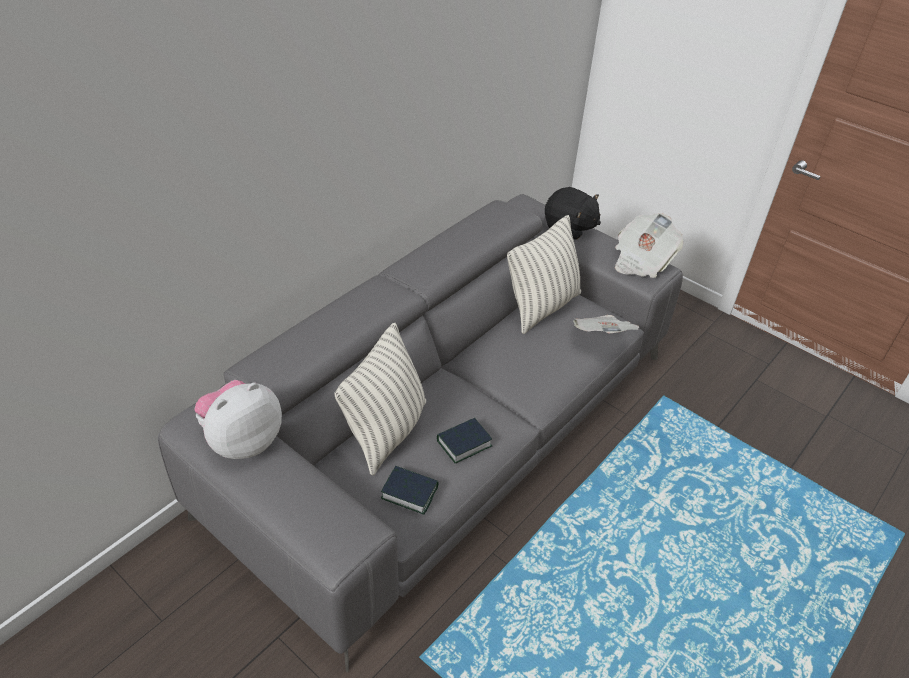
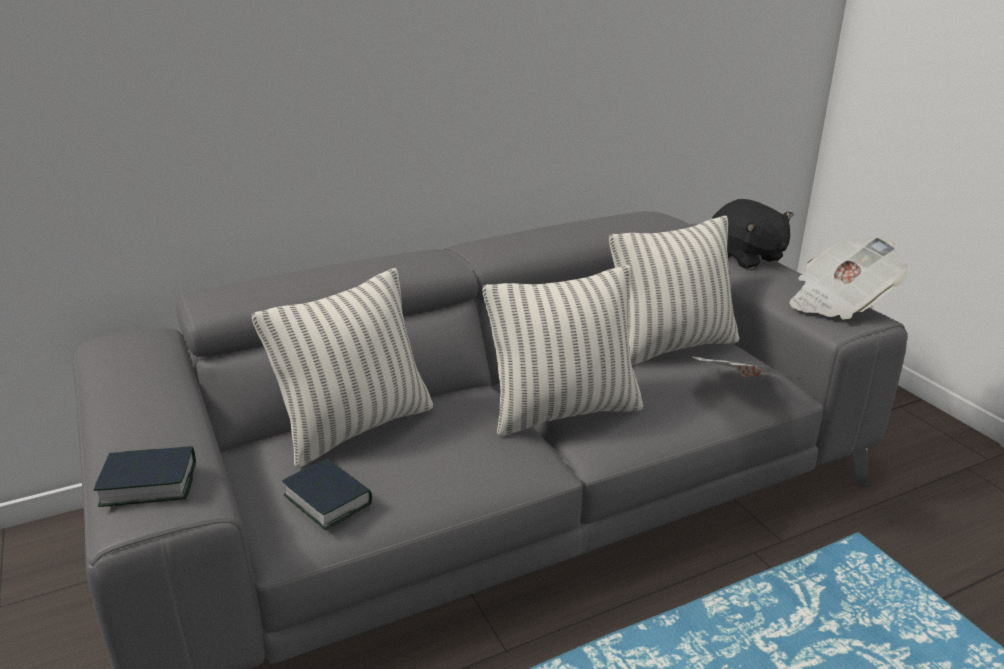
camera: 25 degrees right, 15 degrees down
plush toy [195,380,282,459] -> none
book [437,418,492,463] -> book moved to [94,446,196,507]
none -> pillow [483,265,643,436]

